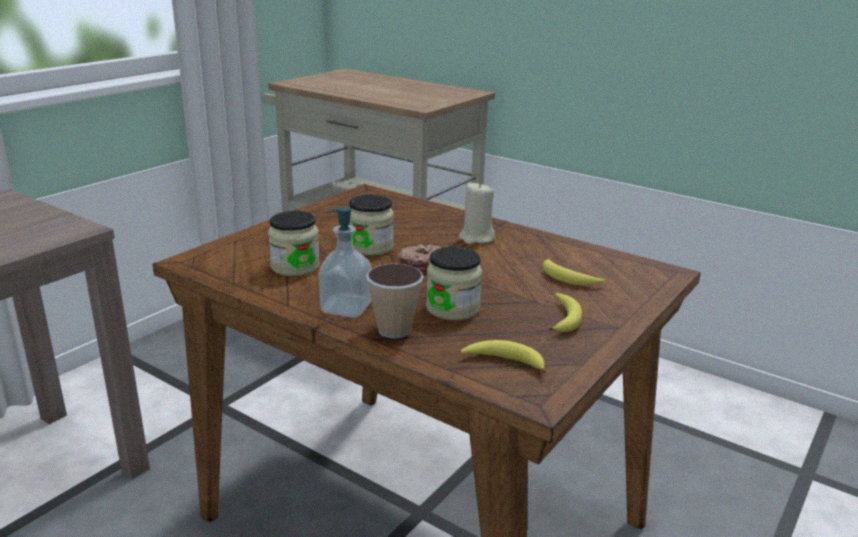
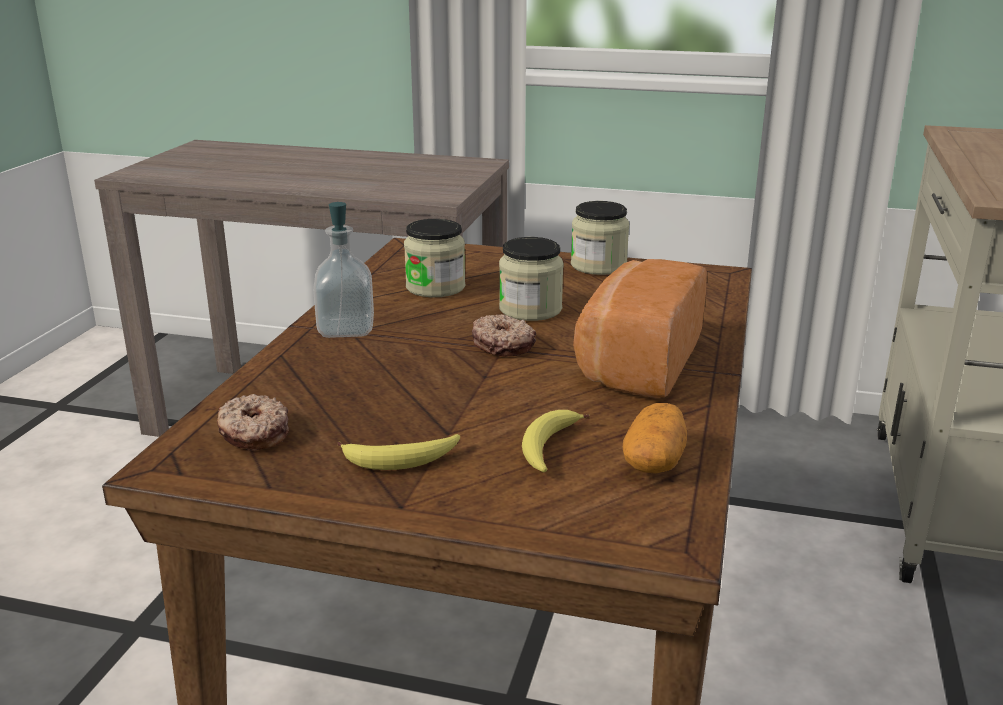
camera: 70 degrees right, 0 degrees up
cup [366,264,424,338] -> none
jar [426,247,482,320] -> jar moved to [571,201,629,275]
beige candle [459,182,495,244] -> bread [573,259,707,398]
banana [461,340,546,374] -> donut [217,394,289,451]
none -> potato [623,403,687,474]

